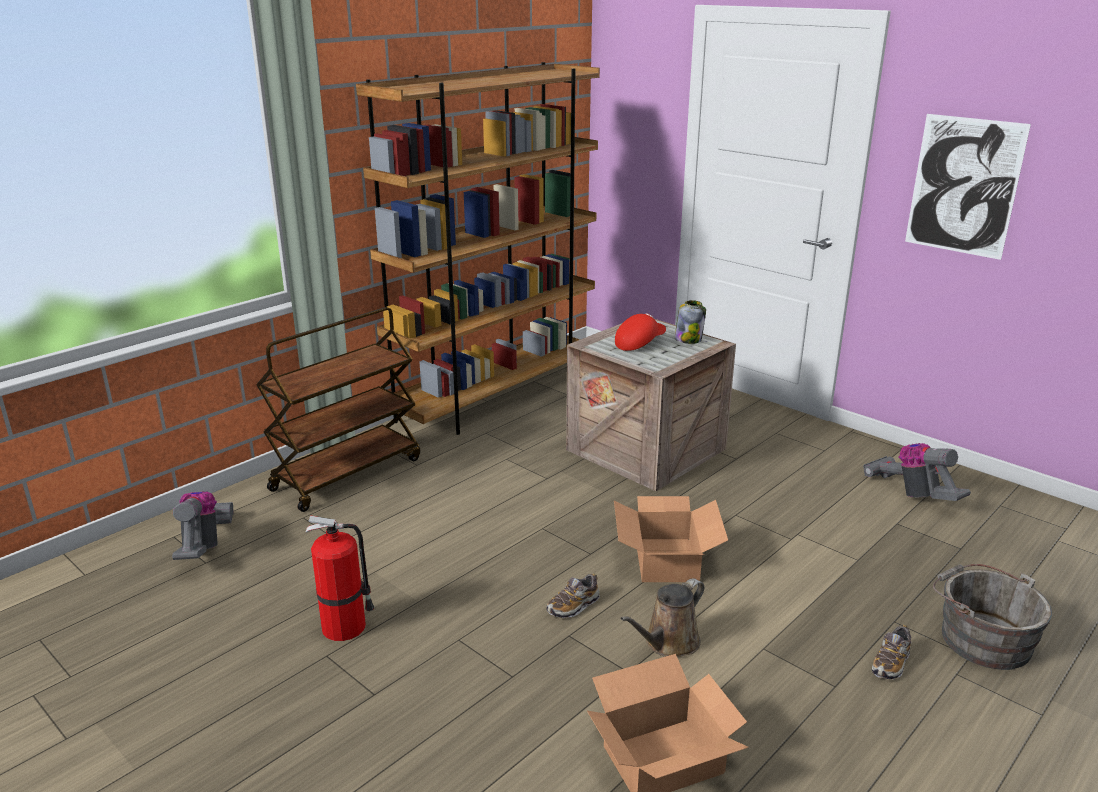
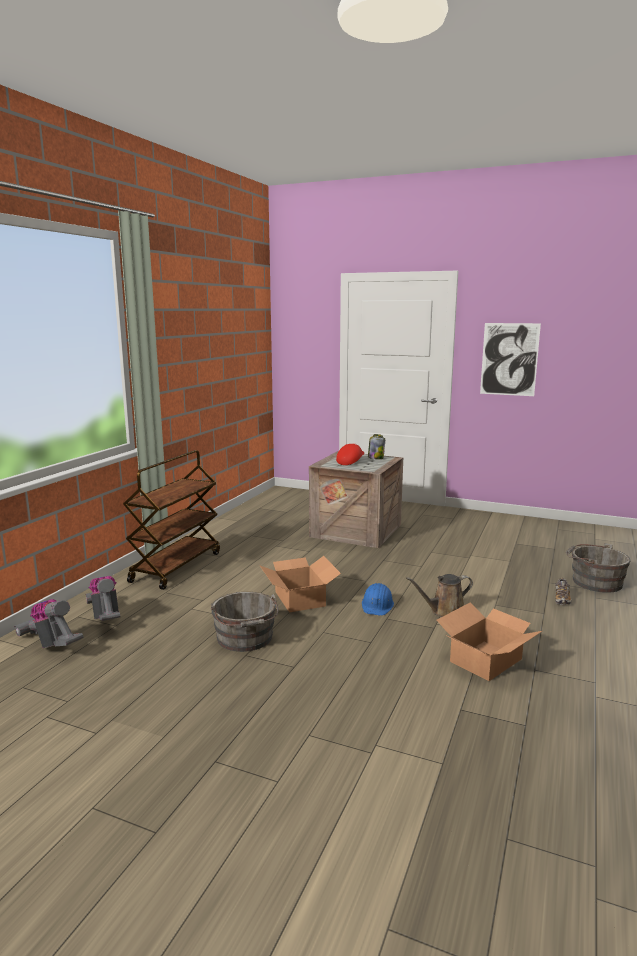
camera: 20 degrees left, 10 degrees down
fire extinguisher [305,515,375,641] -> grey bucket [211,592,278,652]
brown bookcase [356,62,600,435] -> none
shoe [546,573,600,618] -> blue hard hat [362,583,394,616]
cardboard box [614,496,728,582] -> cardboard box moved to [260,556,341,612]
brown watering can [620,578,704,657] -> brown watering can turned 45 degrees clockwise [406,574,473,617]
vacuum cleaner [863,443,971,501] -> vacuum cleaner moved to [14,599,84,648]

